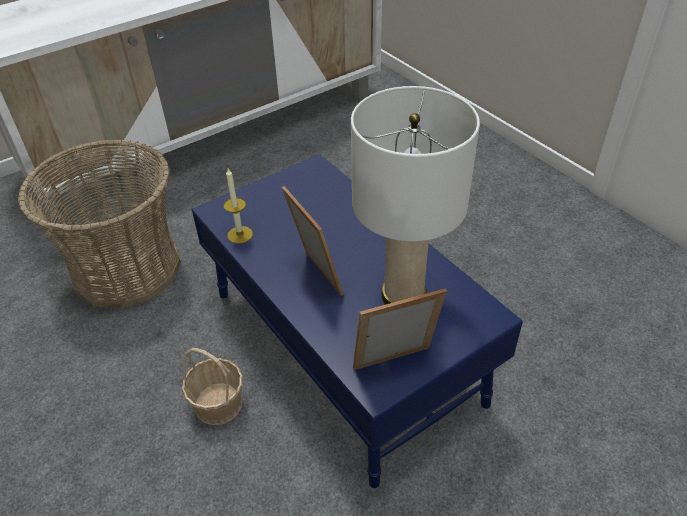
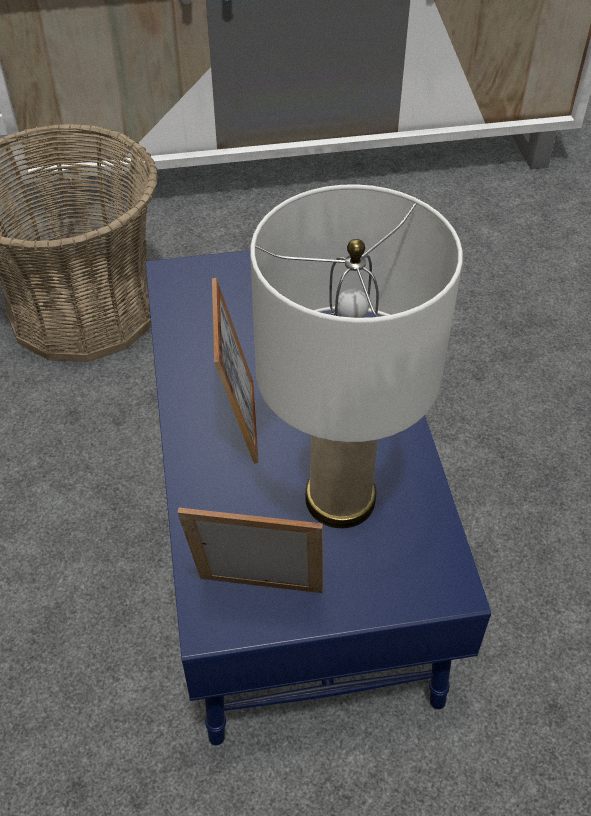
camera: 25 degrees right, 5 degrees up
basket [182,348,243,425] -> none
candle [223,169,253,244] -> none

